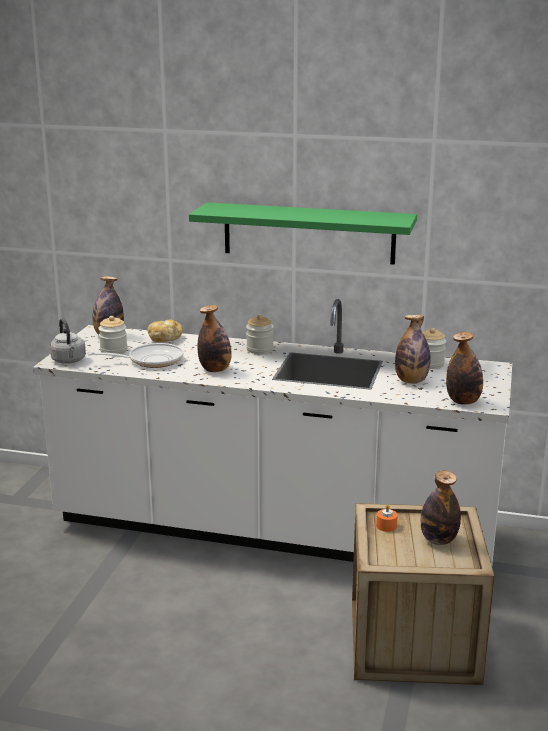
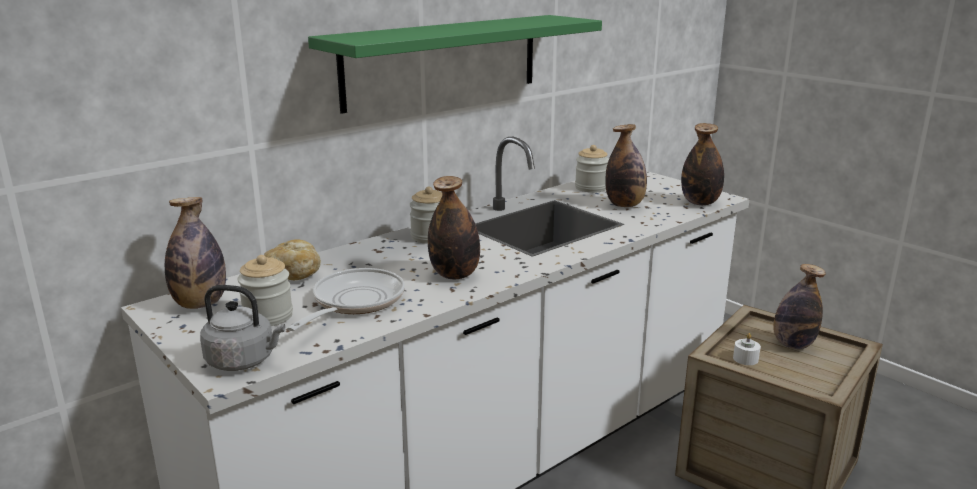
camera: 55 degrees left, 0 degrees up
orange candle [376,504,398,532] -> white candle [733,333,761,365]

